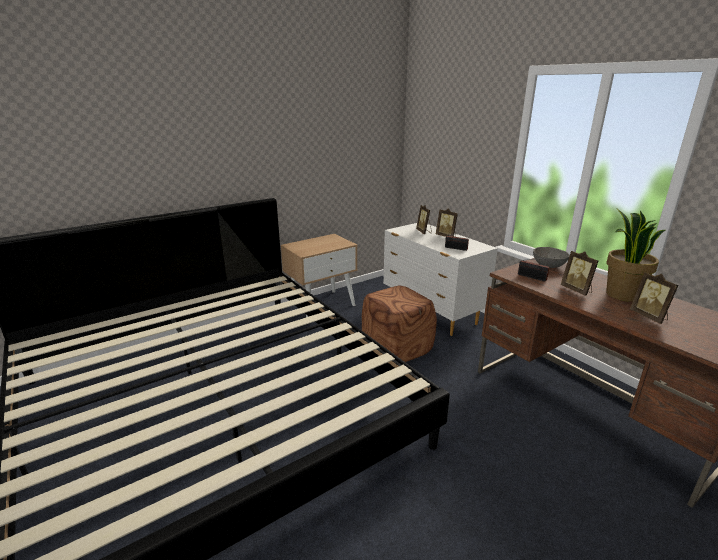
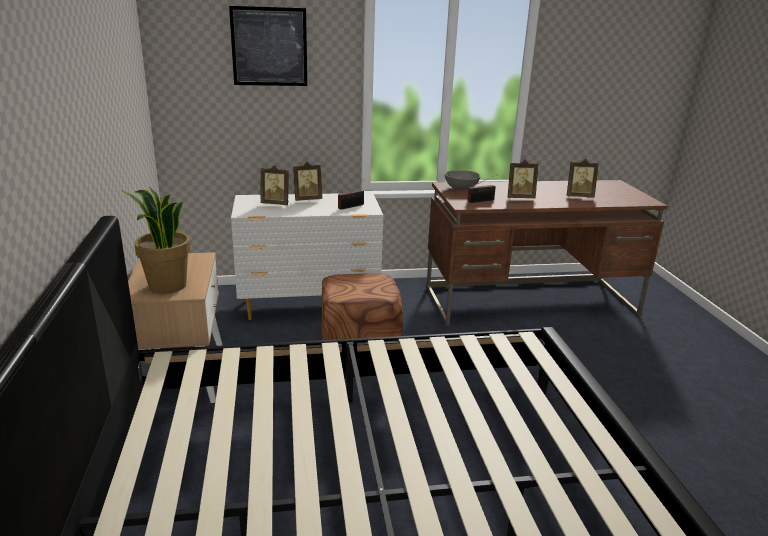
camera: 65 degrees left, 0 degrees up
potted plant [606,208,665,302] -> potted plant moved to [121,187,191,294]
none -> picture [229,6,307,86]

